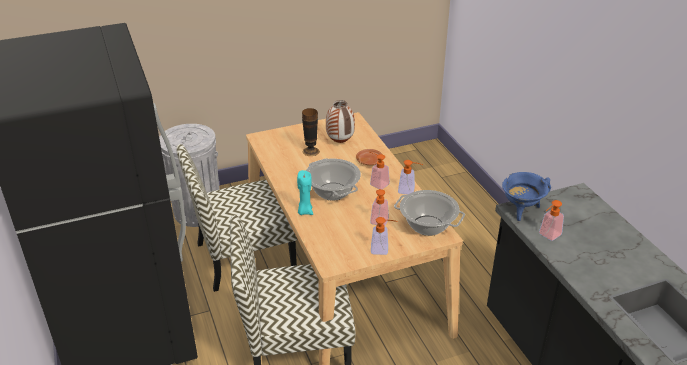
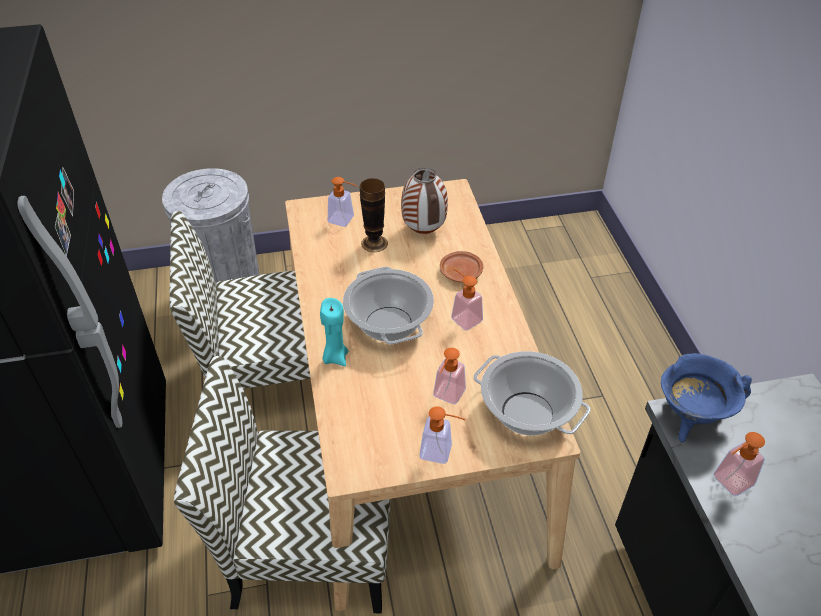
camera: 10 degrees right, 10 degrees up
soap dispenser [398,160,423,195] -> soap dispenser moved to [328,177,357,227]

